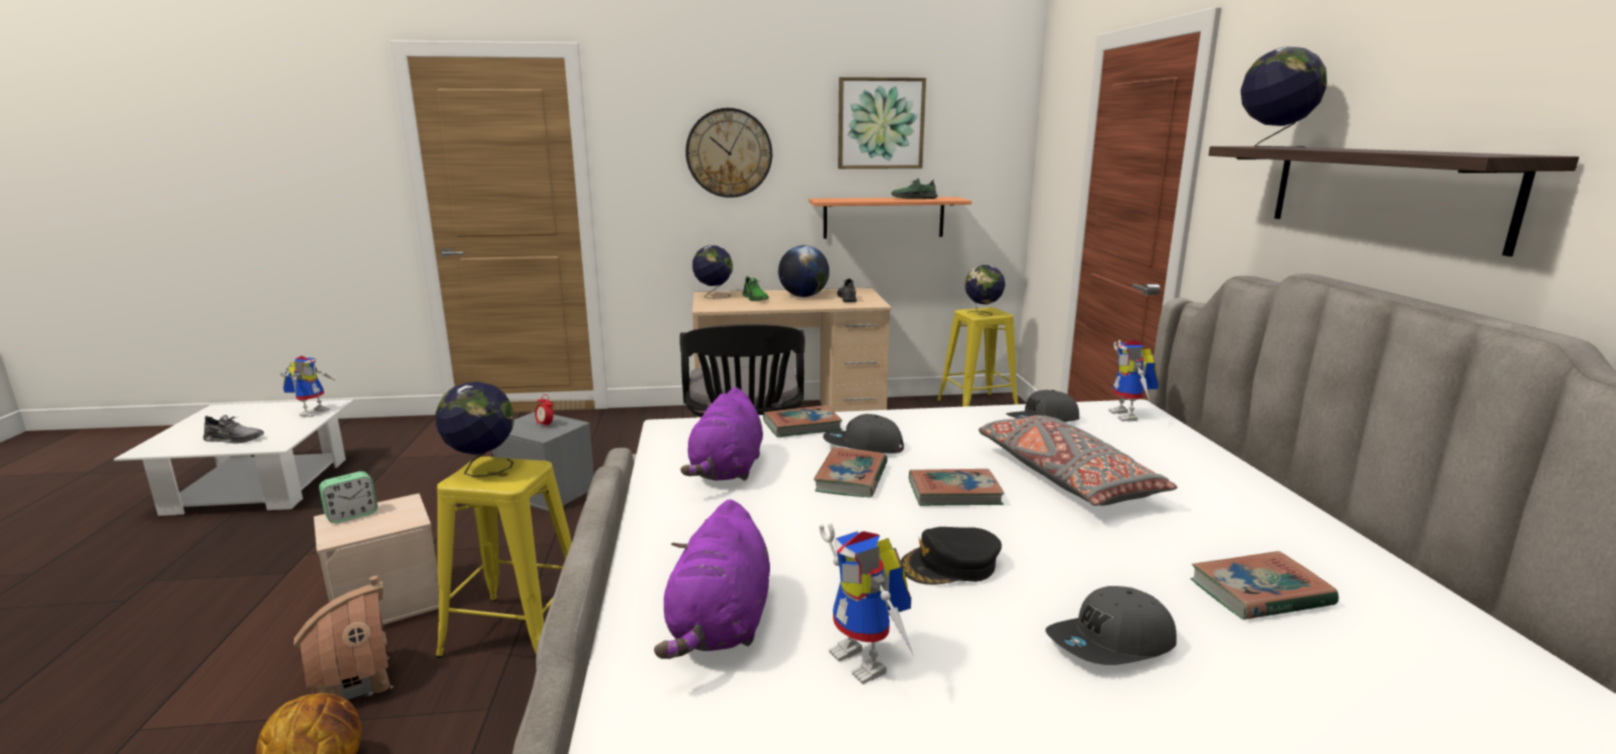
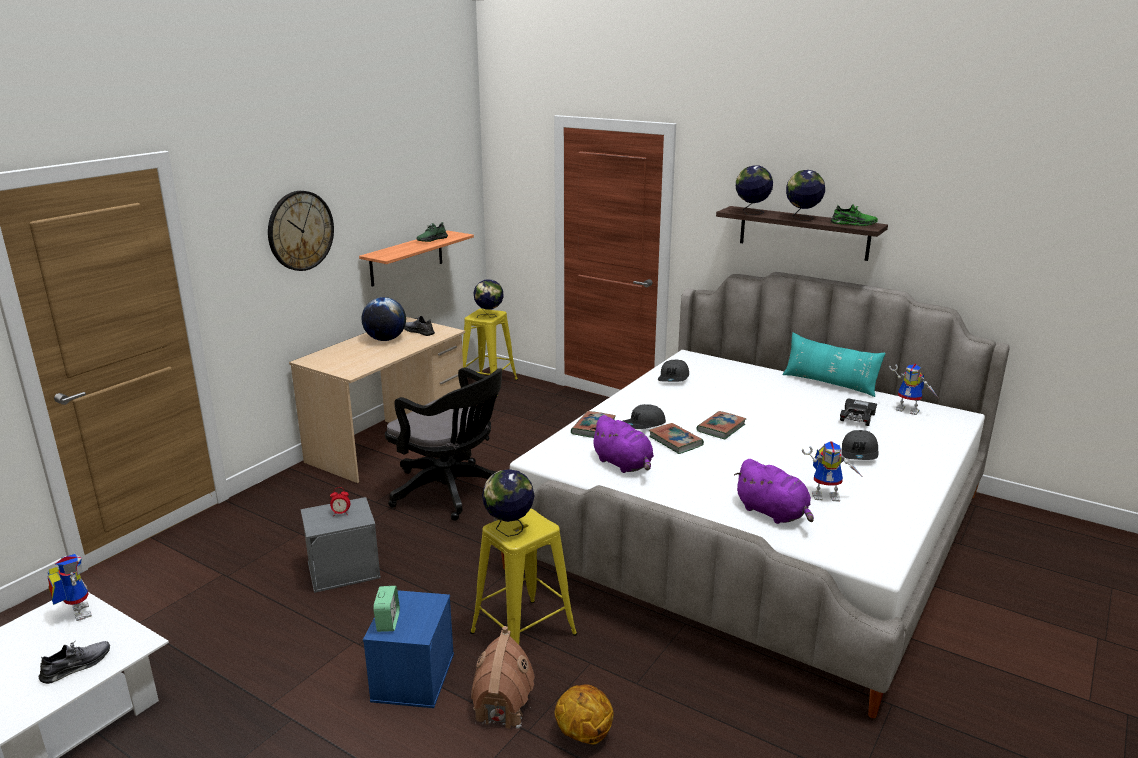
camera: 50 degrees left, 5 degrees up
beige storage box [314,493,439,625] -> blue storage box [363,590,454,708]
globe [692,245,733,299] -> globe moved to [786,170,825,221]
green shoe [742,276,769,301] -> green shoe moved to [831,205,878,226]
picture [838,77,926,169] -> none
black cap [901,527,1002,585] -> none
grey pillow [979,415,1177,506] -> none
toy robot [1109,340,1159,422] -> toy robot moved to [889,364,938,415]
book [1191,551,1339,620] -> black toy car [840,398,877,426]
none -> turquoise pillow [782,332,885,397]

